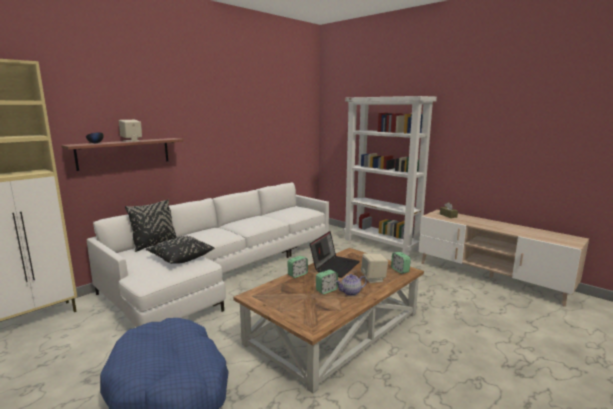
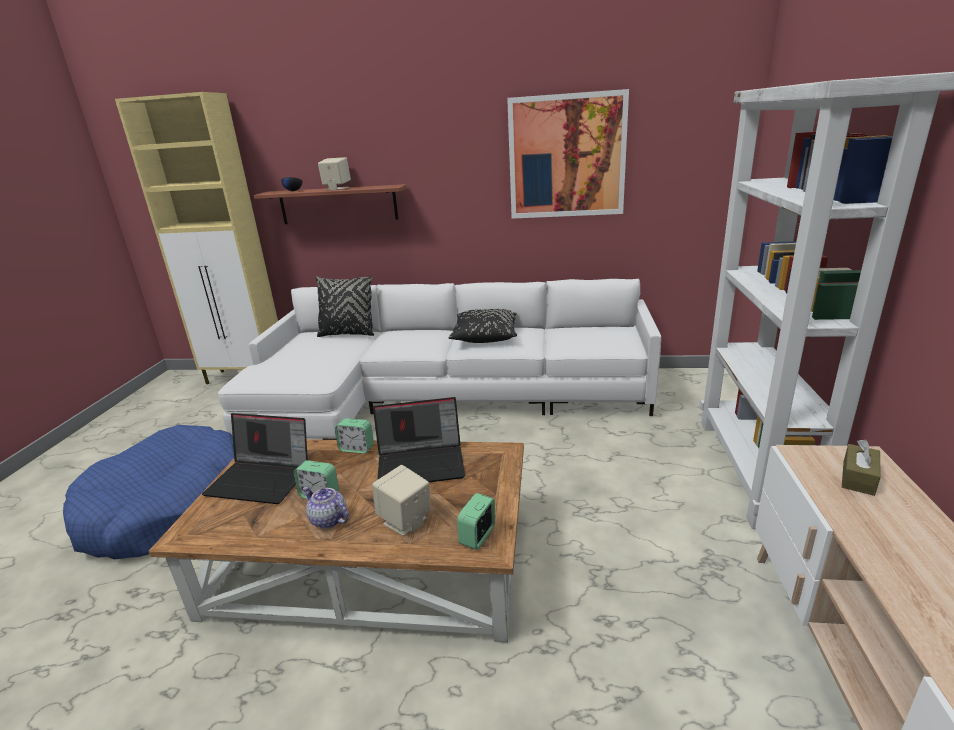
camera: 55 degrees right, 10 degrees up
black pillow [146,236,215,264] -> black pillow moved to [448,309,517,343]
none -> laptop [202,413,308,504]
none -> picture [507,89,629,219]

